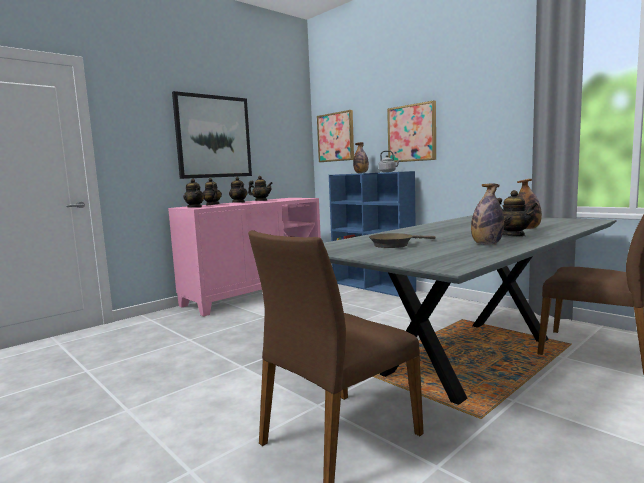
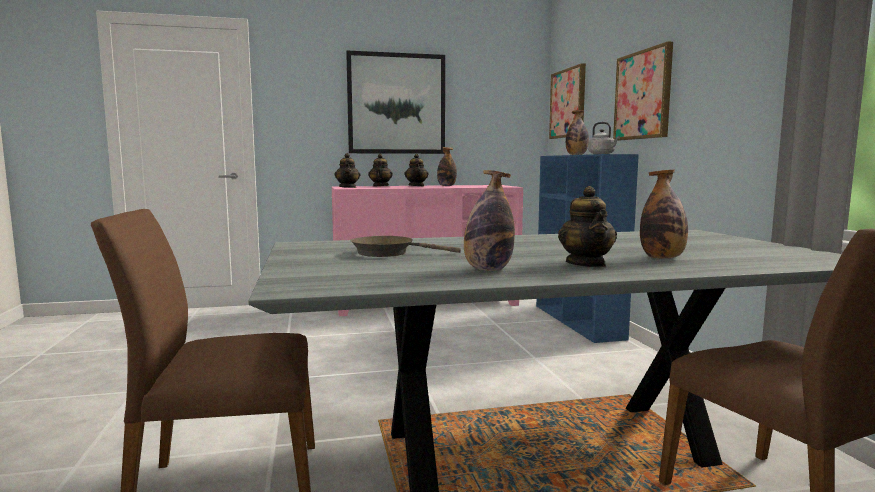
camera: 30 degrees right, 0 degrees up
teapot [248,176,273,201] -> bottle [437,147,457,186]

